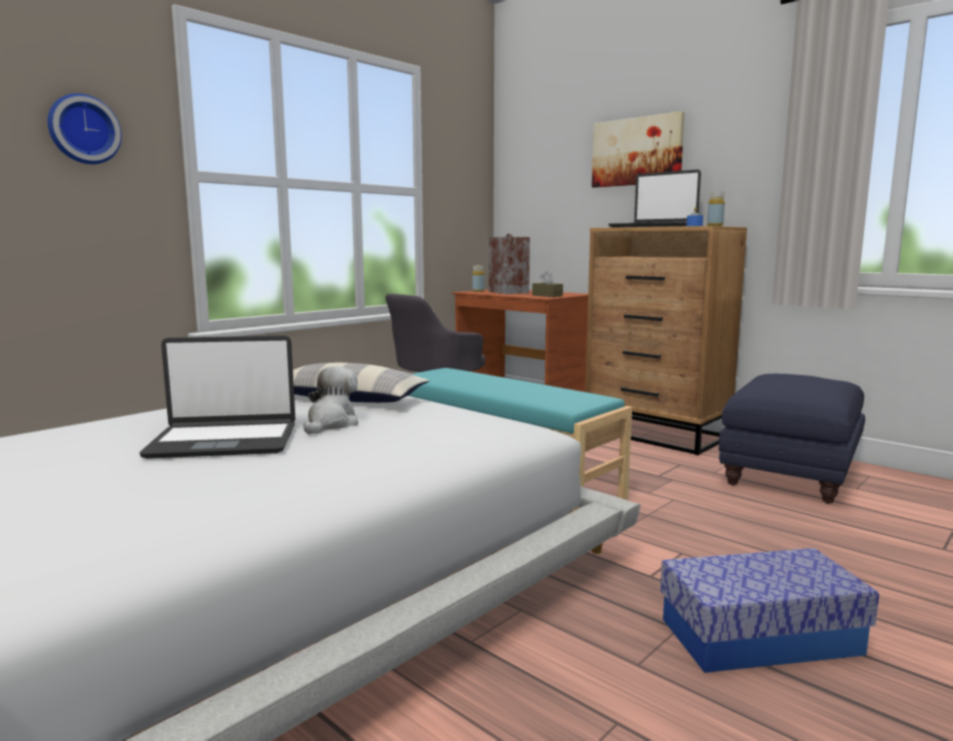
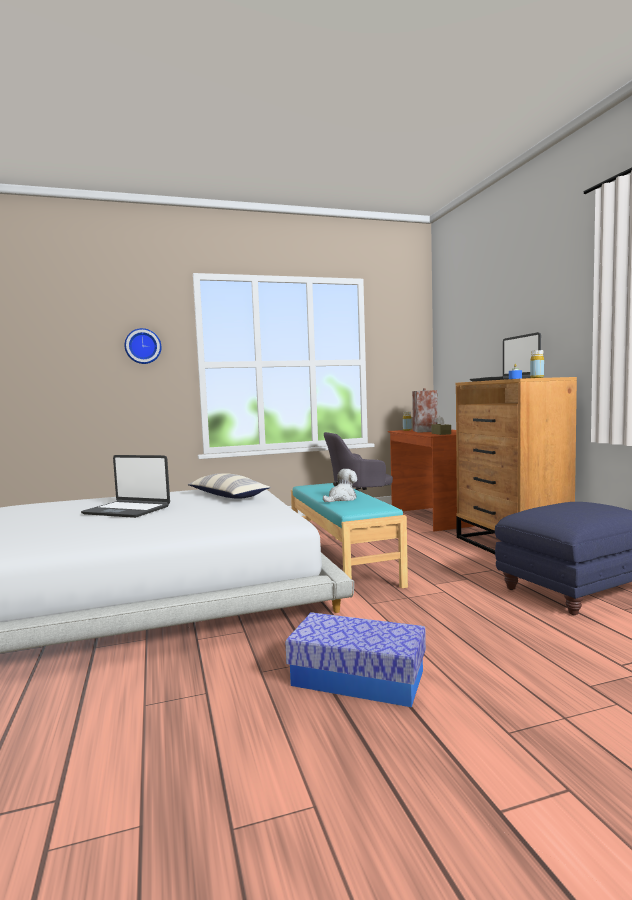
camera: 30 degrees right, 5 degrees down
plush toy [303,366,358,435] -> plush toy moved to [323,469,357,502]
picture [592,111,685,188] -> none

